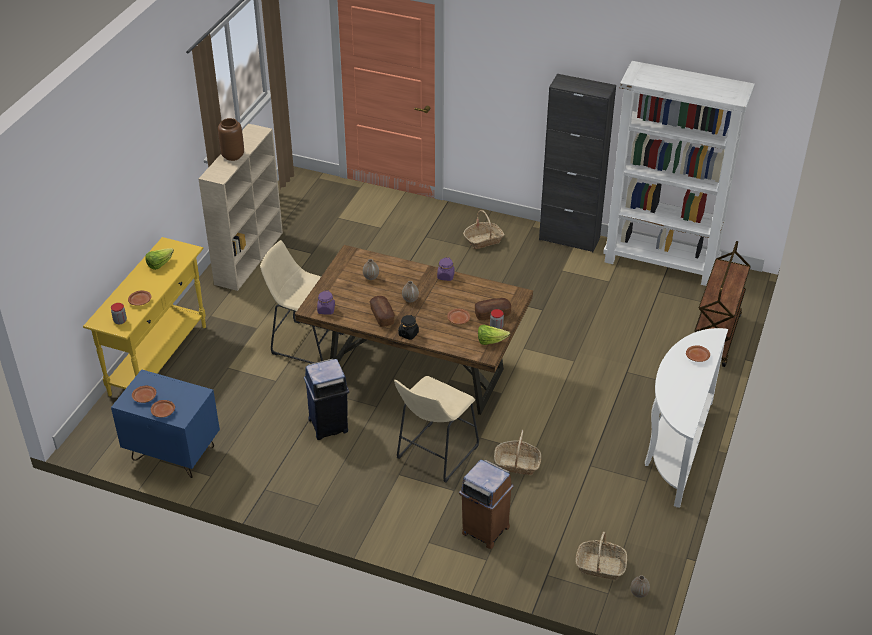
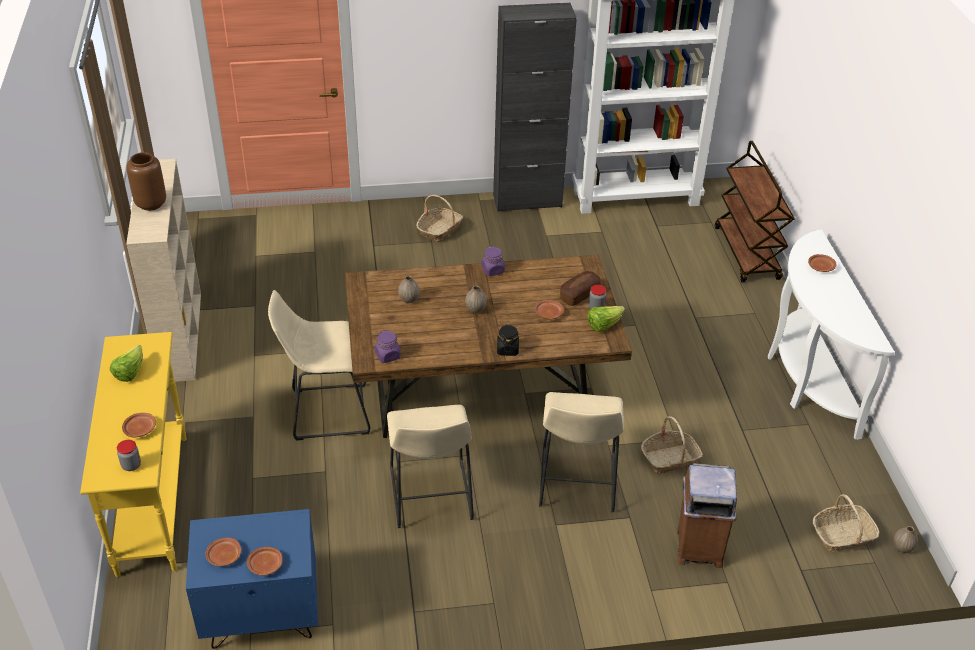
camera: 30 degrees left, 0 degrees up
blue trash can [304,359,349,440] -> beige stool [387,405,474,528]
bread [370,296,395,327] -> none

